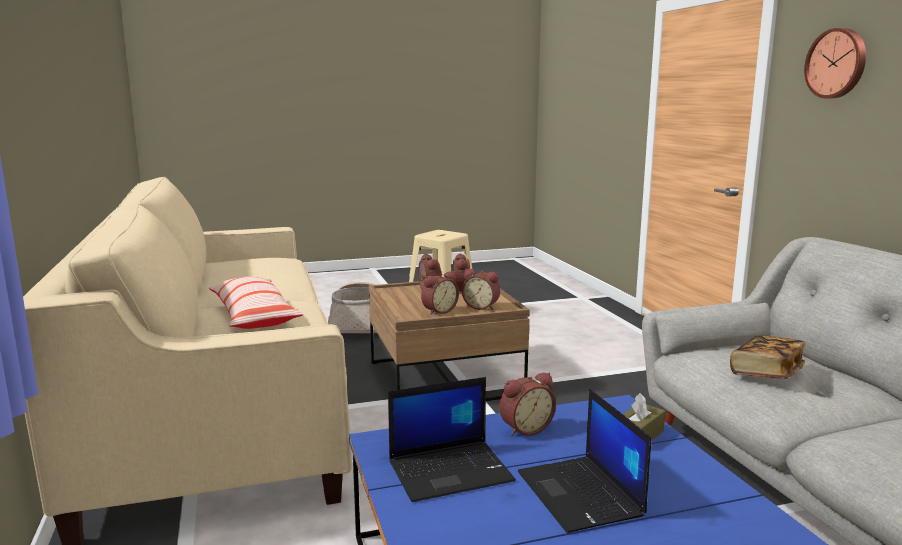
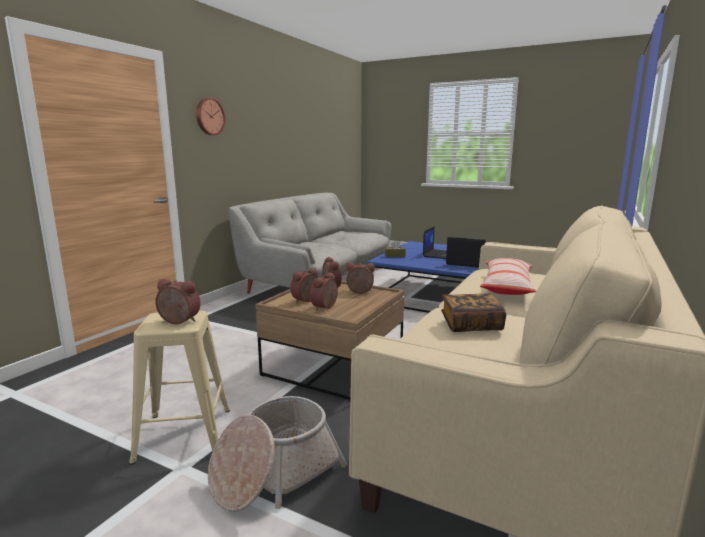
camera: 135 degrees left, 0 degrees up
alarm clock [499,372,556,436] -> alarm clock moved to [155,279,201,324]
book [730,335,806,379] -> book moved to [441,294,506,332]

